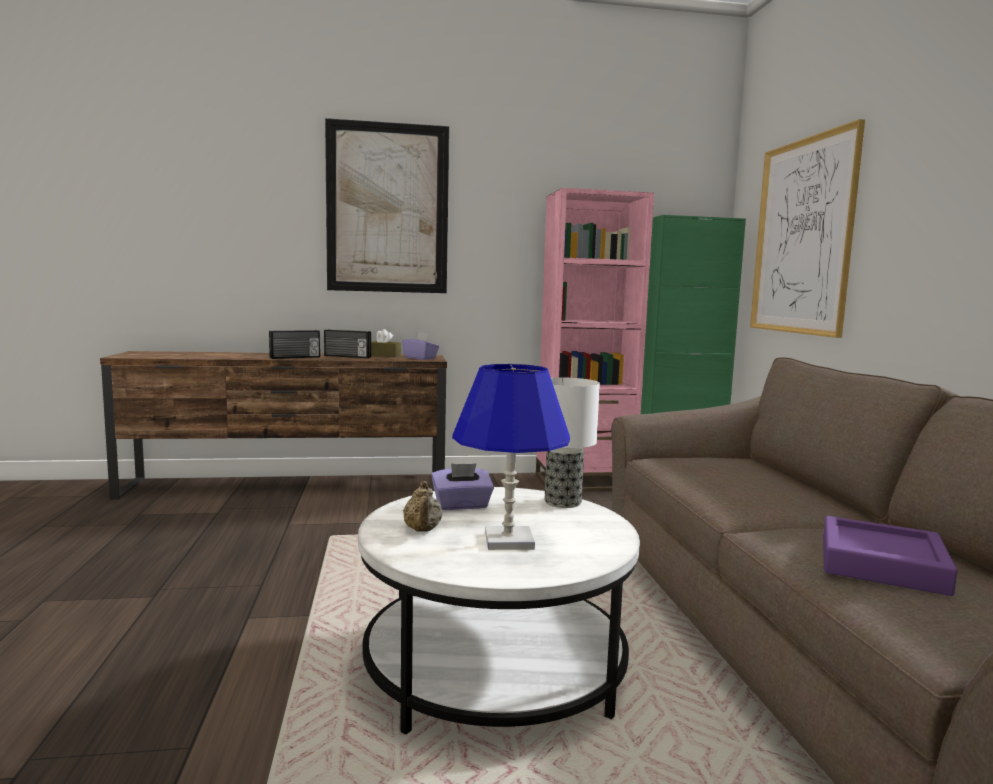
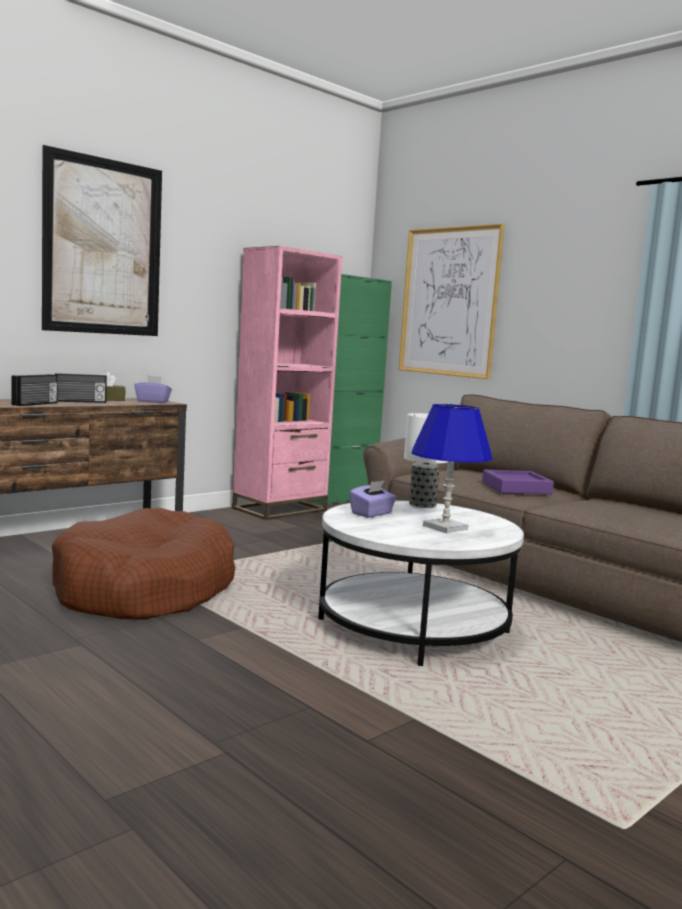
camera: 35 degrees left, 0 degrees up
beige teapot [403,481,443,532] -> none
purple tray [823,516,957,596] -> purple tray moved to [482,469,554,494]
none -> brown dog bed [52,507,235,620]

